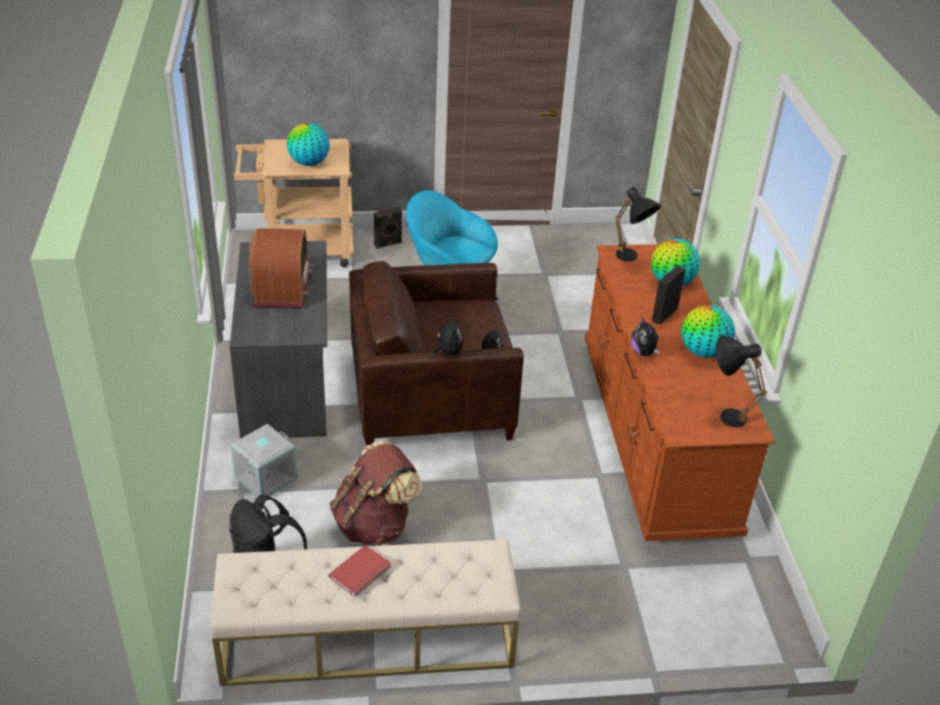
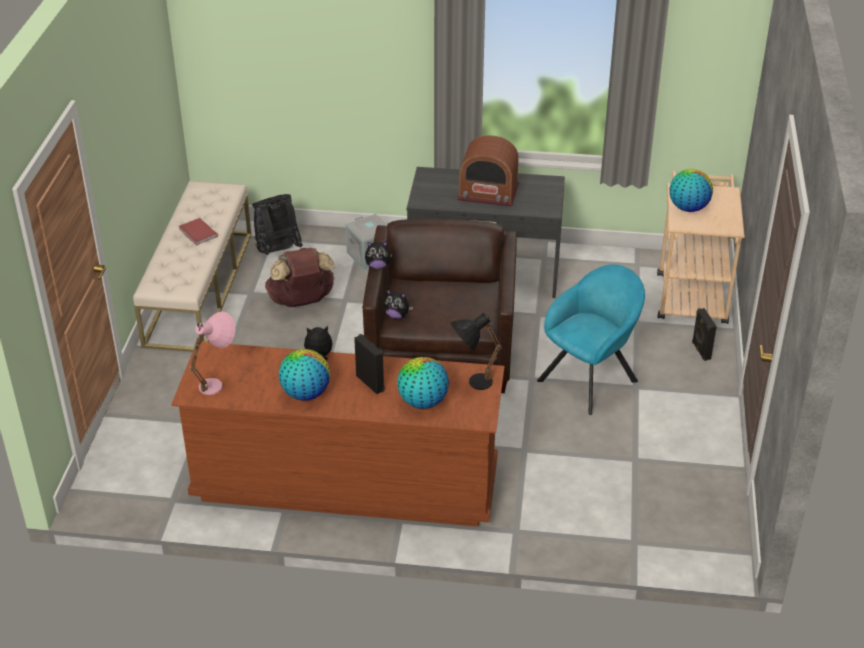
camera: 105 degrees right, 0 degrees up
black table lamp [716,335,767,427] -> pink table lamp [189,311,236,395]

